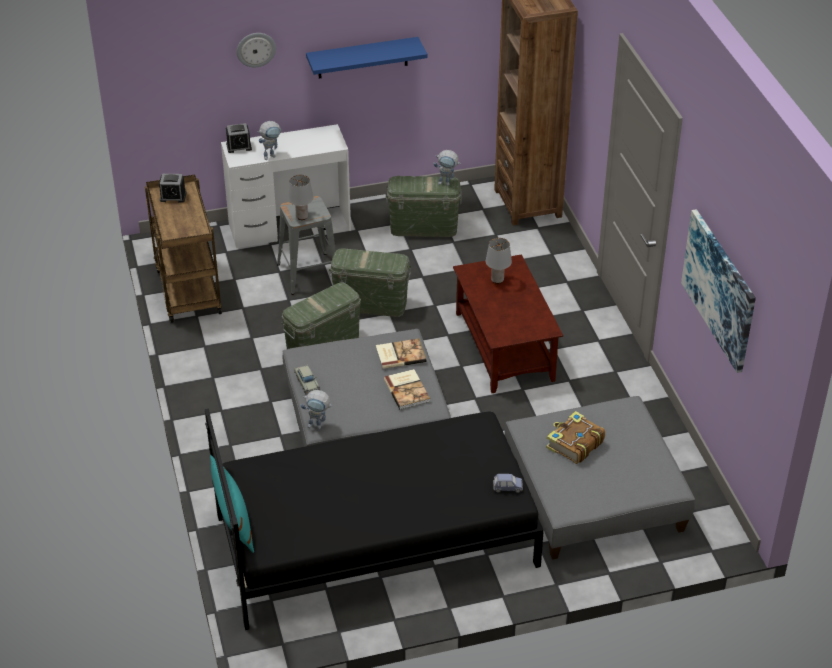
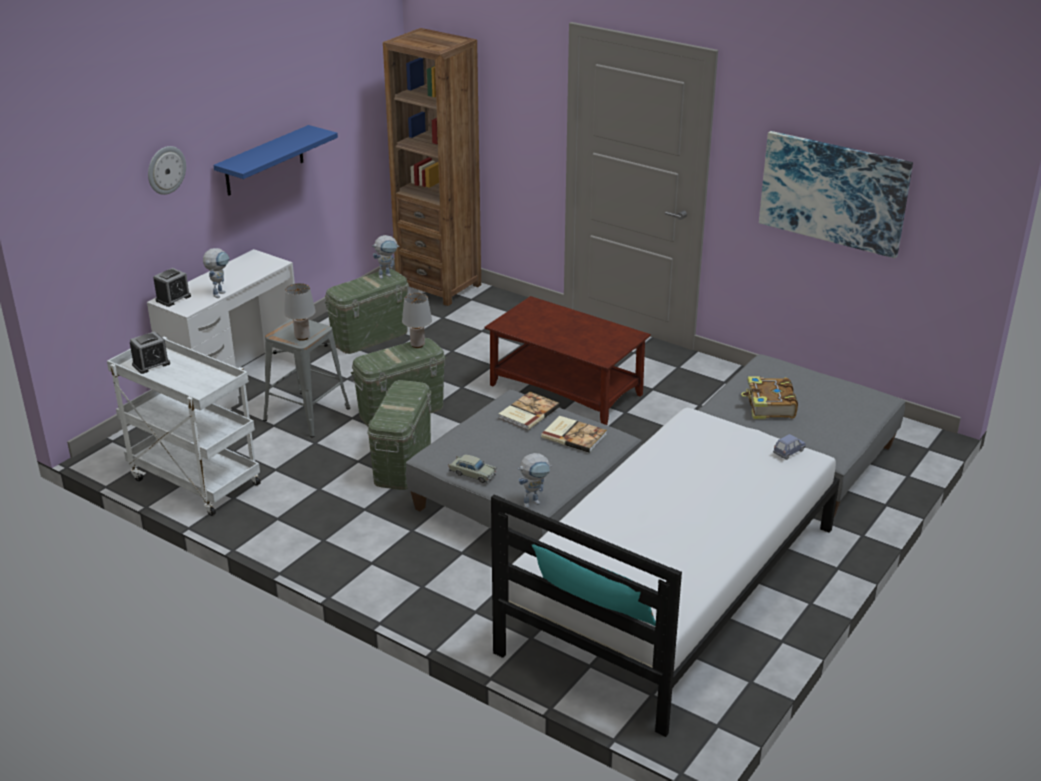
camera: 40 degrees left, 10 degrees down
brown cart [145,175,222,323] -> white cart [107,337,261,516]
black bed [205,409,544,630] -> white bed [491,408,840,737]
grey table lamp [486,238,512,284] -> grey table lamp moved to [402,293,432,348]

